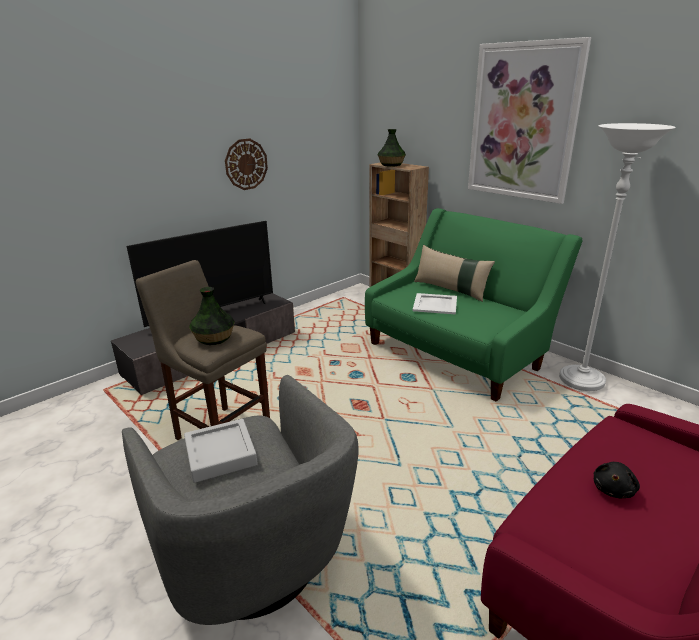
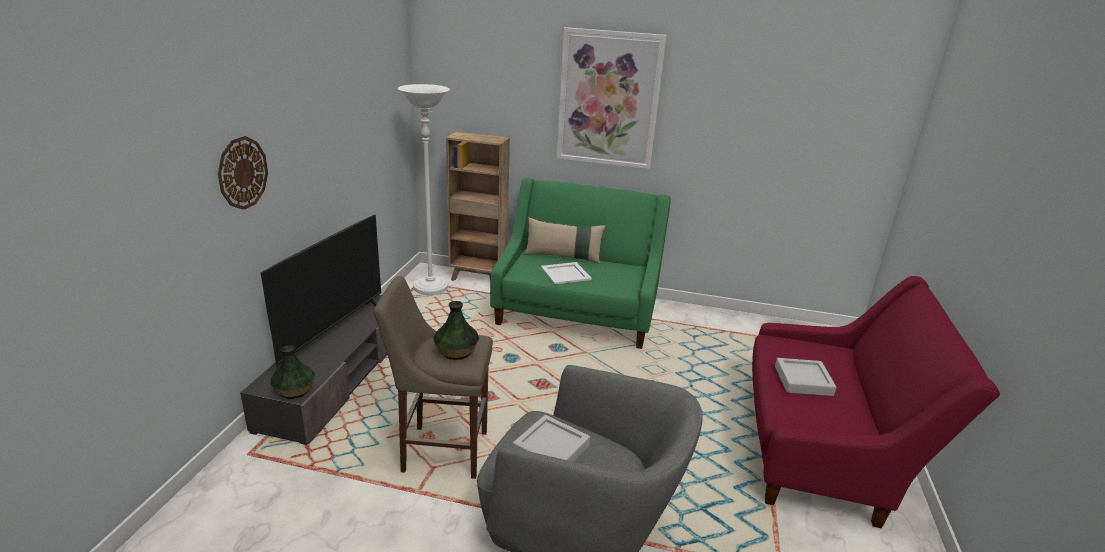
camera: 35 degrees left, 0 degrees up
wall clock [225,138,268,190] -> wall clock moved to [218,136,268,210]
vase [378,129,406,166] -> vase moved to [271,345,315,399]
white floor lamp [559,123,676,391] -> white floor lamp moved to [398,84,450,295]
black plush toy [594,462,640,498] -> grey tray [775,358,836,396]

